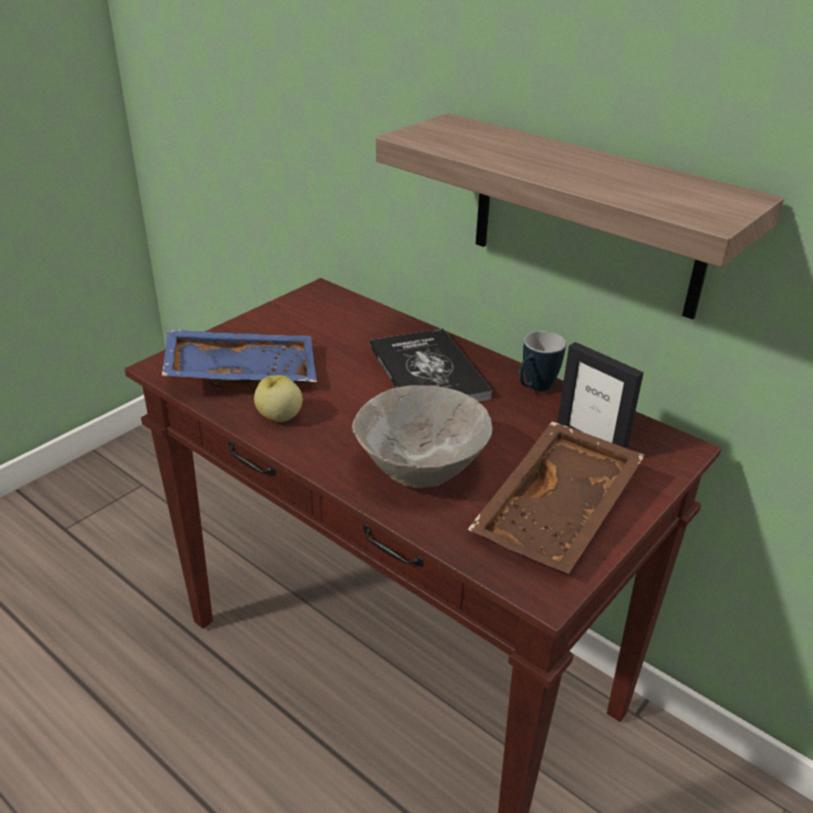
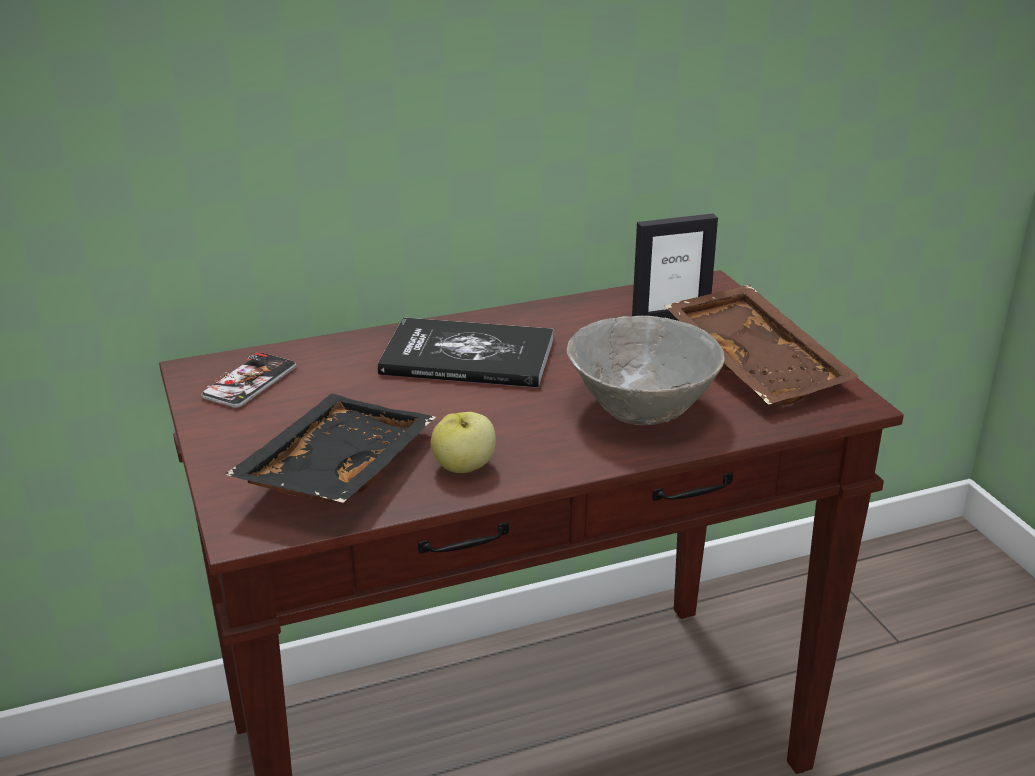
camera: 60 degrees left, 5 degrees down
blue tray [162,329,317,388] -> black tray [224,393,436,503]
shelf [376,113,784,320] -> none
mug [519,331,566,391] -> none
none -> phone [201,353,296,408]

